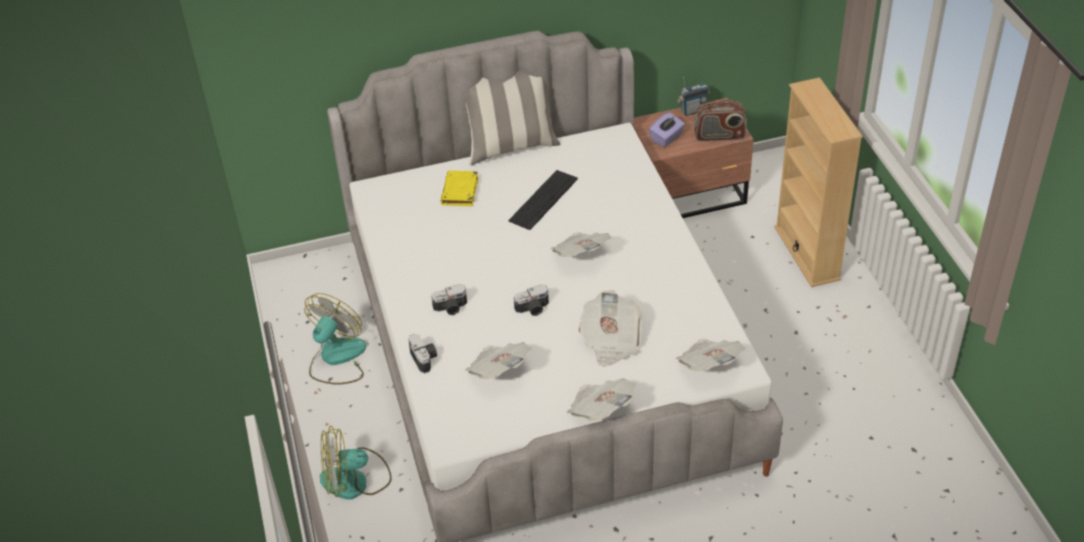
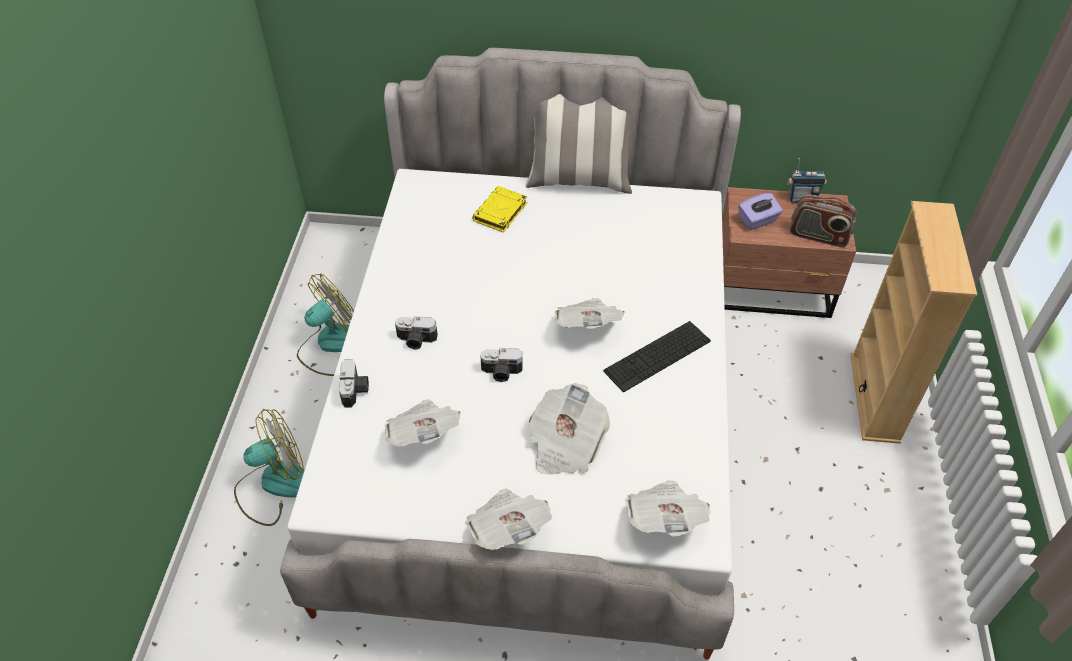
camera: 20 degrees right, 5 degrees up
fan [320,426,392,500] -> fan turned 150 degrees clockwise [234,409,304,526]
keyboard [509,170,578,230] -> keyboard moved to [603,321,711,392]

